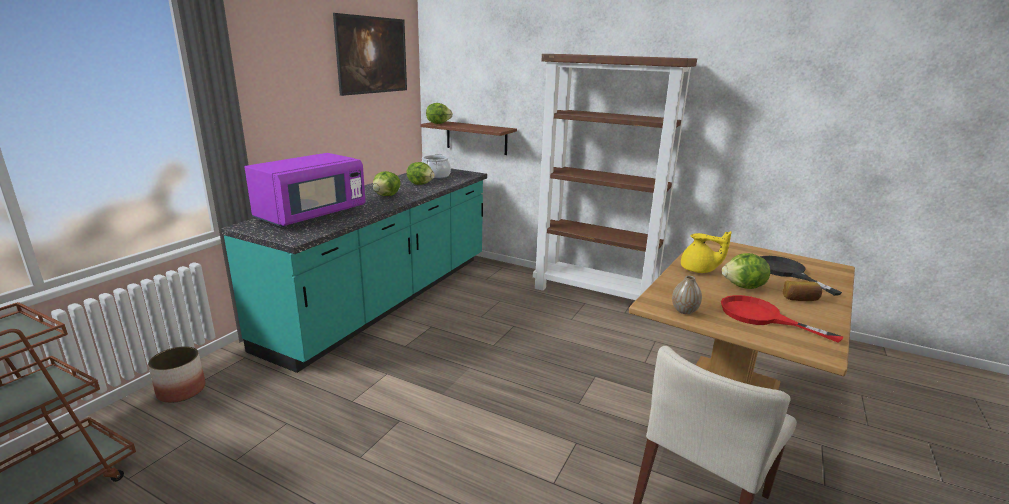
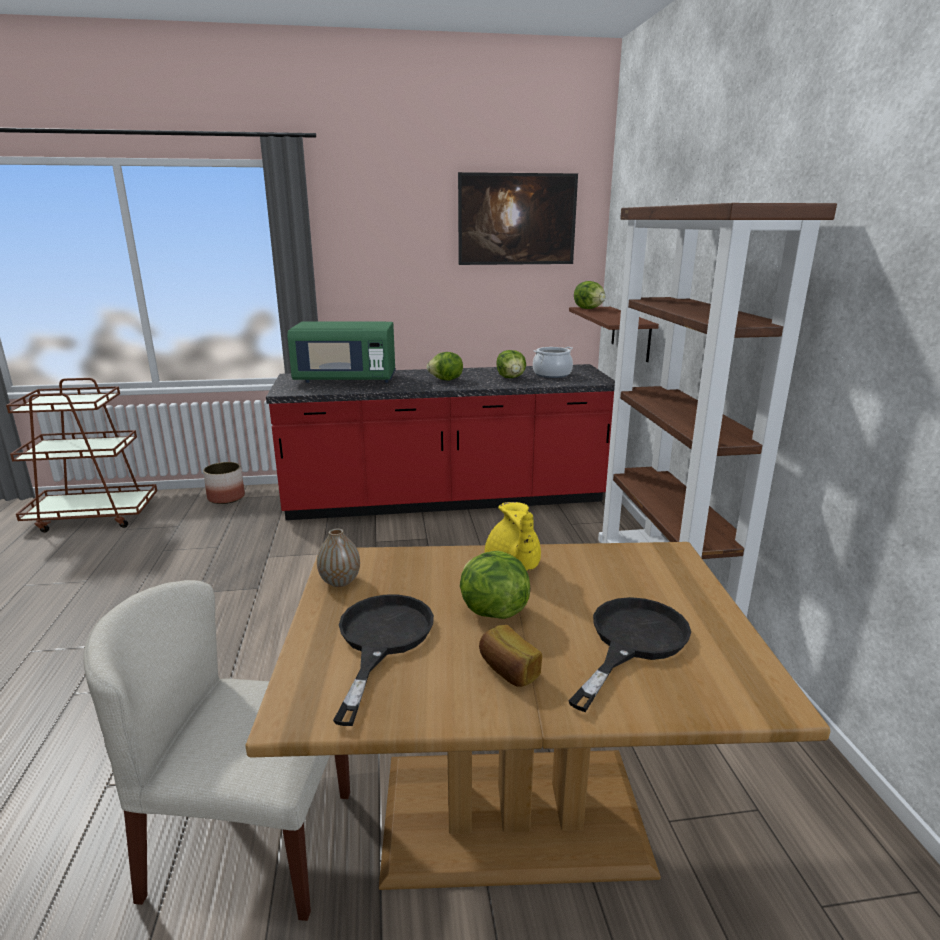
camera: 55 degrees right, 0 degrees up
turquoise counter [221,169,487,373] -> red counter [266,364,615,520]
purple microwave [245,153,366,227] -> green microwave [287,321,396,383]
red frying pan [721,295,843,343] -> black frying pan [333,595,434,726]

